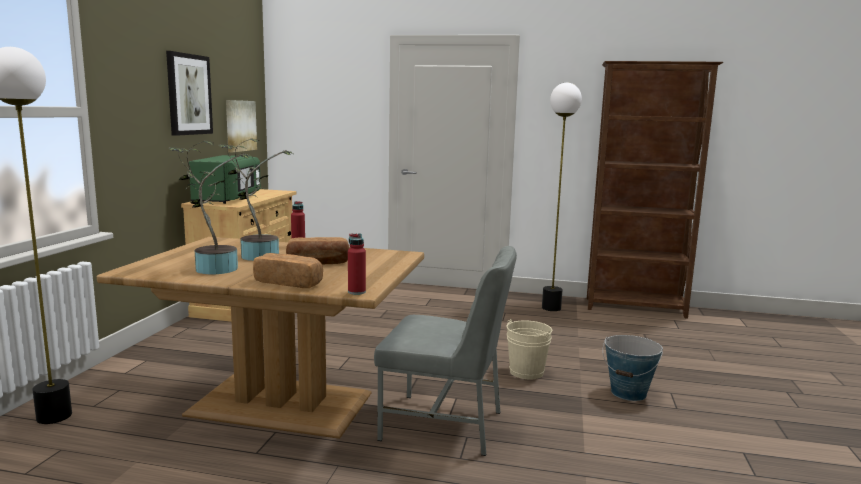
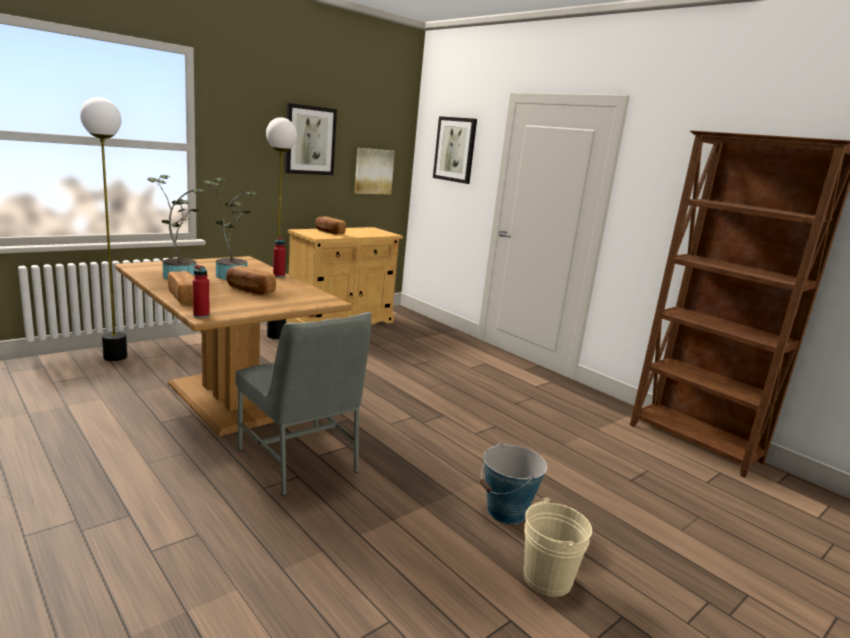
camera: 35 degrees right, 5 degrees up
green microwave [189,155,261,204] -> bread [315,217,346,234]
beige bucket [507,319,552,379] -> beige bucket moved to [524,498,592,597]
floor lamp [542,83,582,311] -> floor lamp moved to [266,117,297,339]
none -> picture [433,116,477,184]

